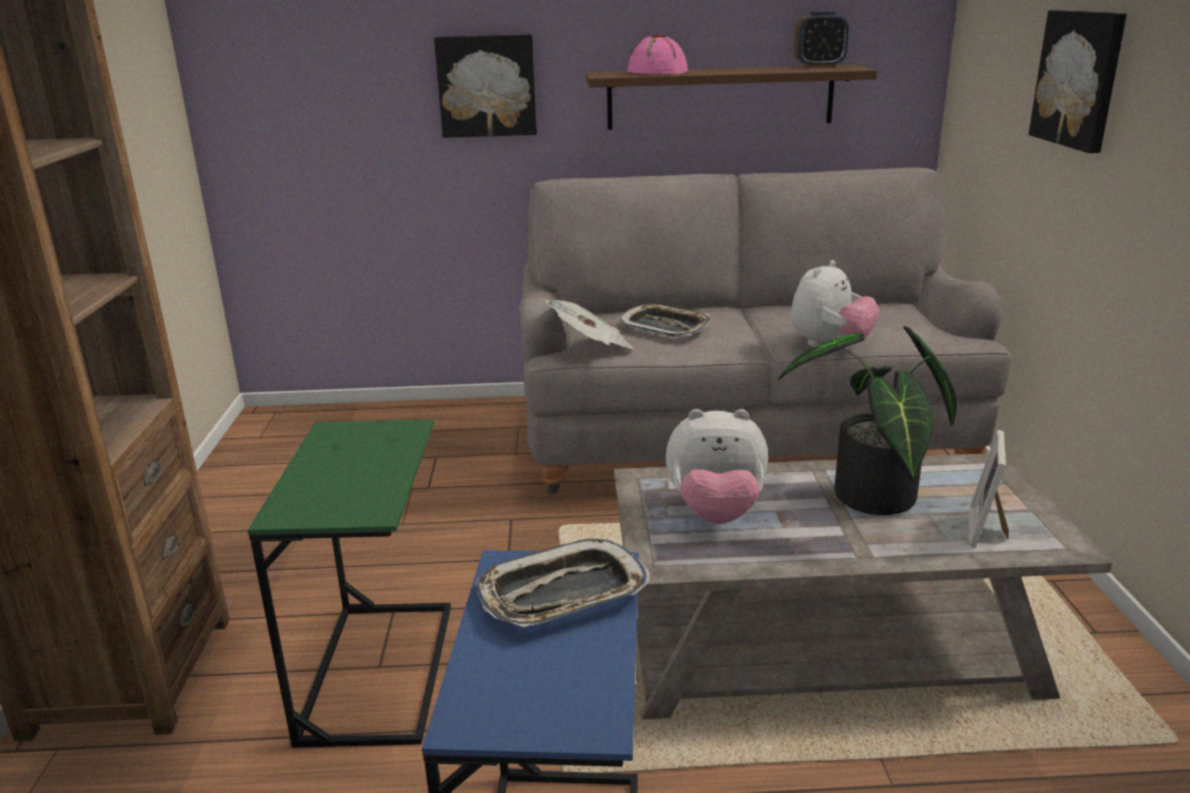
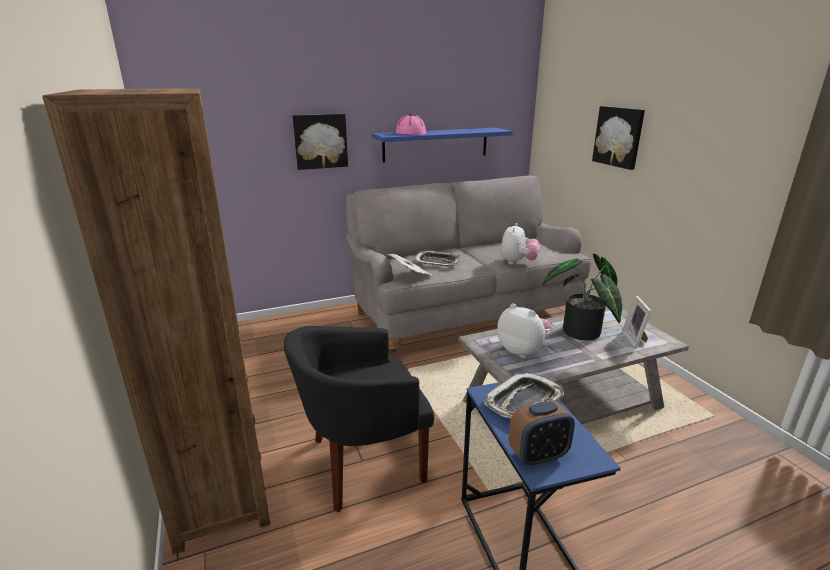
camera: 20 degrees left, 0 degrees up
green side table [247,419,451,748] -> black armchair [284,326,434,512]
brown shelf [586,65,877,130] -> blue shelf [372,128,513,162]
plush toy [666,409,768,524] -> plush toy turned 120 degrees counterclockwise [497,304,551,358]
alarm clock [794,11,849,68] -> alarm clock moved to [509,400,575,467]

